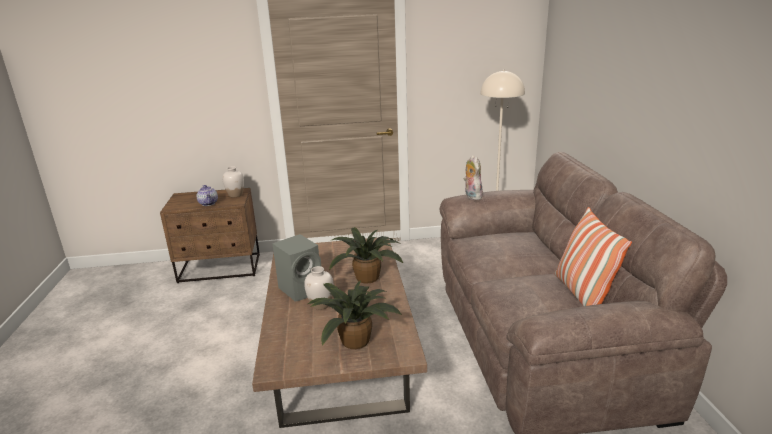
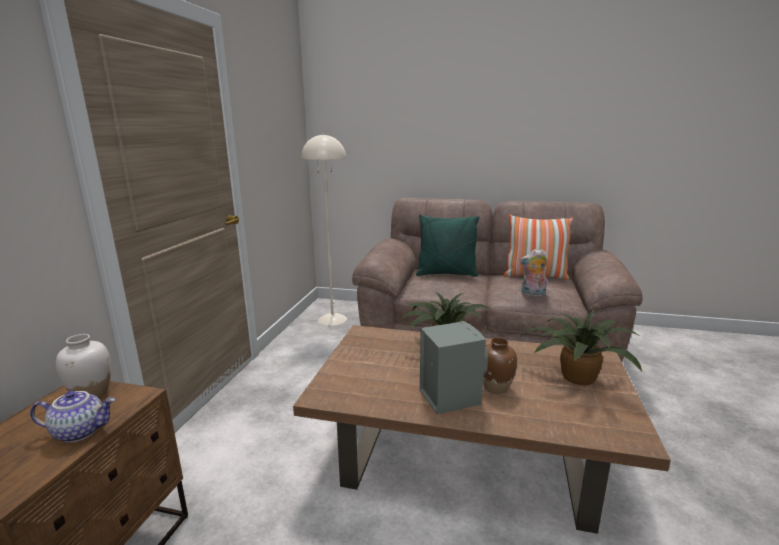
camera: 70 degrees left, 5 degrees down
white vase [304,266,334,310] -> brown vase [483,337,517,394]
plush toy [464,155,483,200] -> plush toy moved to [520,249,548,297]
none -> green pillow [416,214,480,276]

